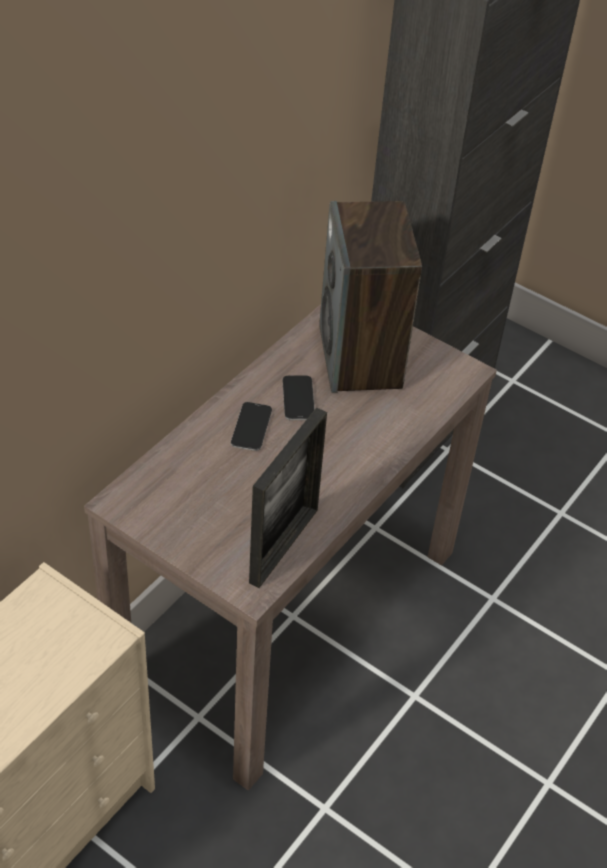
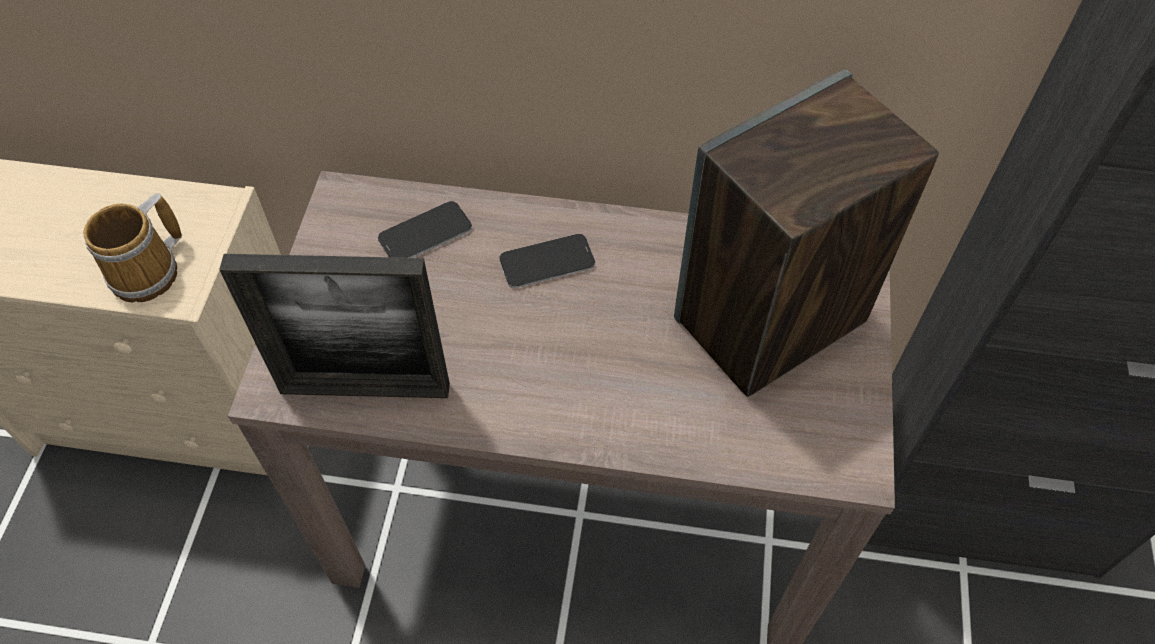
camera: 65 degrees right, 10 degrees up
phone [283,376,315,420] -> phone moved to [378,201,472,258]
none -> mug [83,193,182,302]

